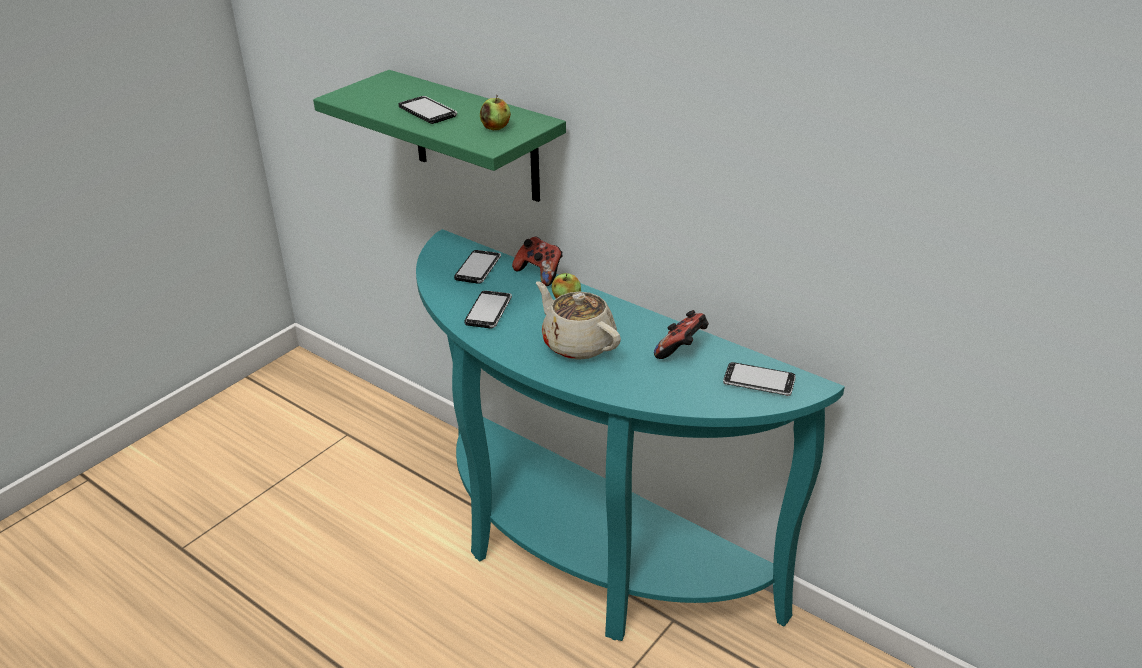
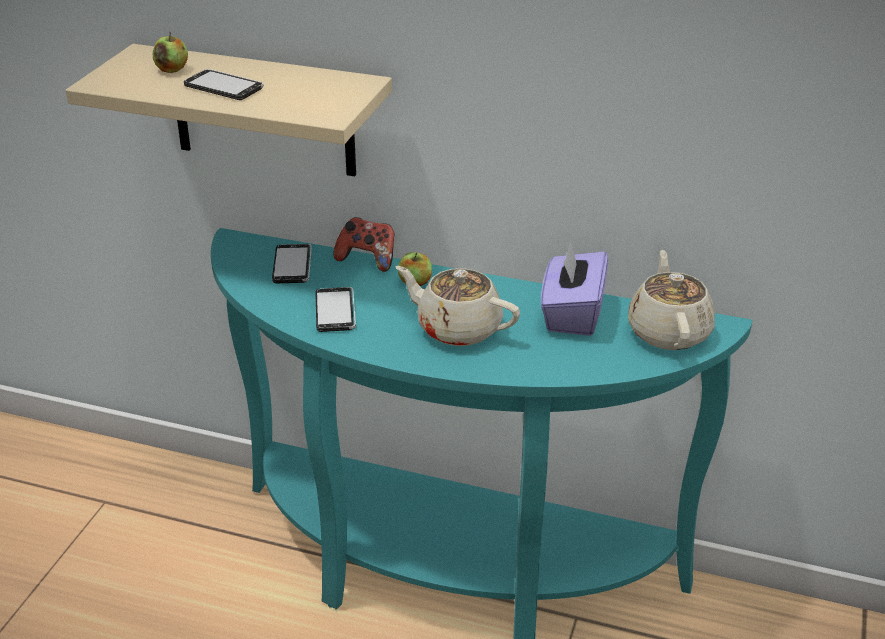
camera: 20 degrees left, 0 degrees up
green shelf [313,70,566,202] -> beige shelf [65,44,392,176]
apple [480,95,511,130] -> apple moved to [152,32,188,73]
game controller [654,310,709,359] -> purple tissue box [541,242,608,336]
phone [723,362,796,396] -> beige teapot [628,250,715,350]

